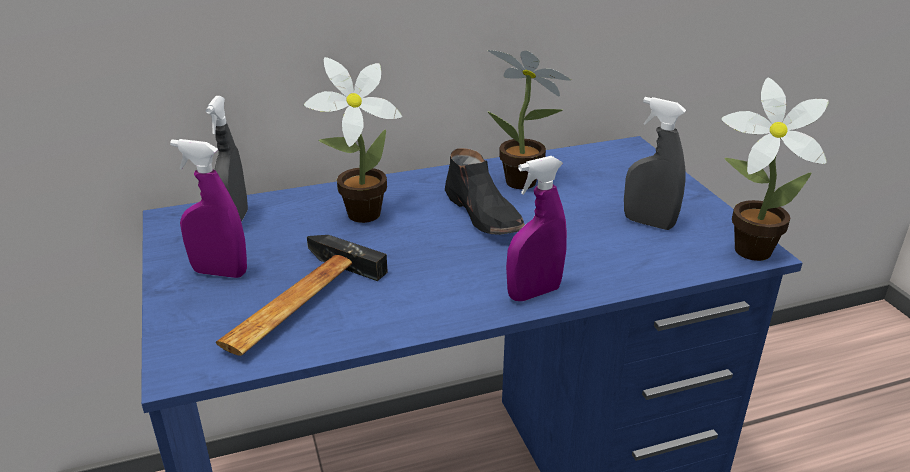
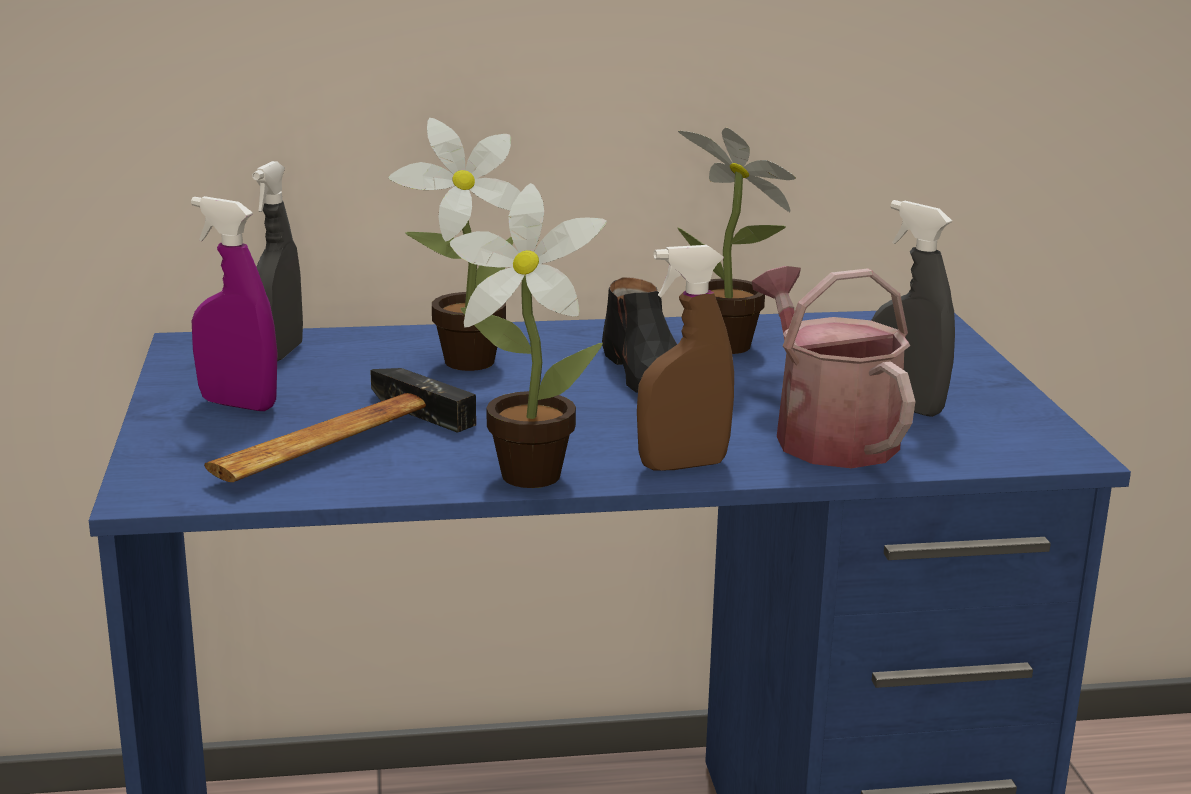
camera: 10 degrees right, 10 degrees down
purple spray bottle [506,156,567,301] -> brown spray bottle [637,245,734,471]
potted plant [721,78,828,261] -> potted plant moved to [450,183,607,488]
none -> watering can [752,266,916,468]

